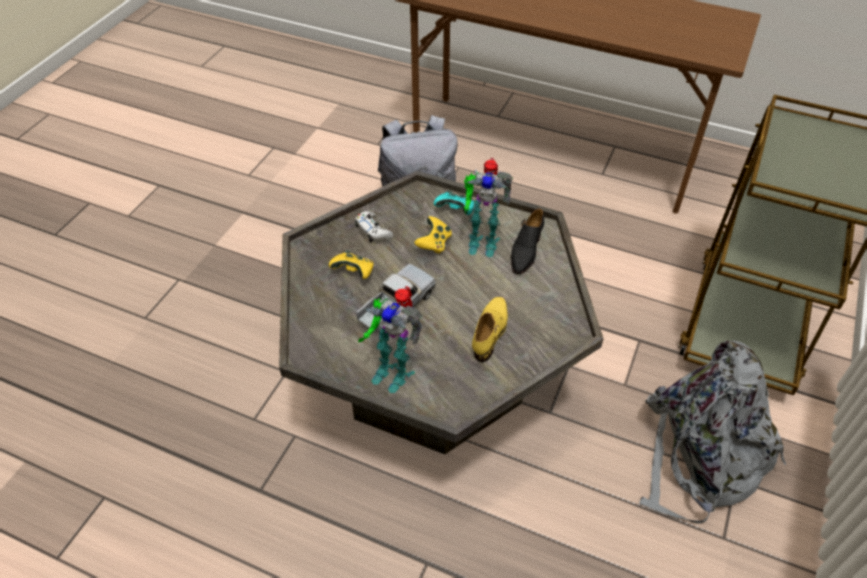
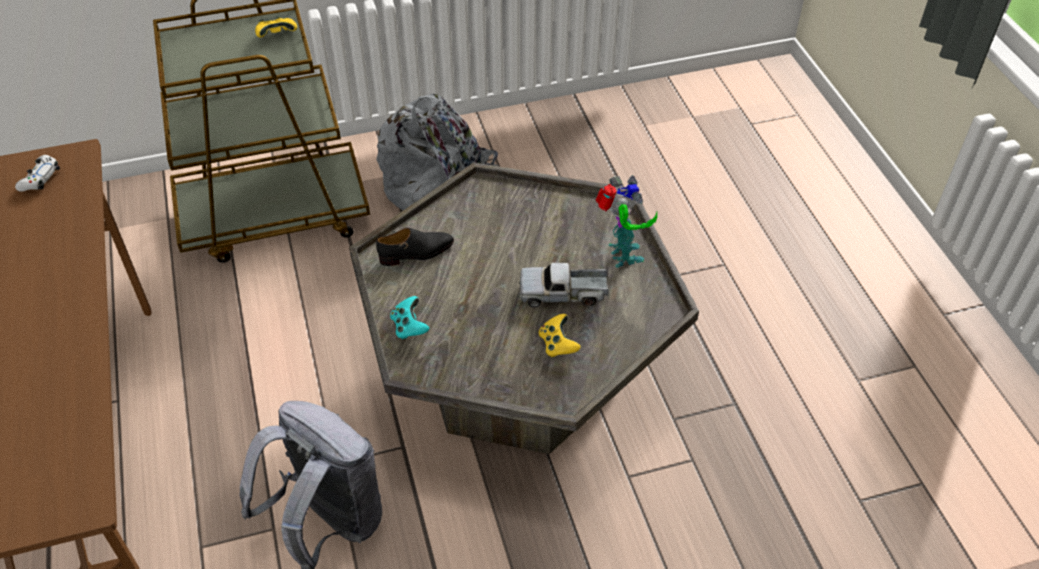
camera: 130 degrees left, 0 degrees up
white game controller [355,211,393,242] -> white game controller moved to [15,155,60,192]
yellow game controller [414,216,452,254] -> yellow game controller moved to [255,16,297,38]
toy robot [464,158,513,257] -> none
yellow shoe [472,297,508,362] -> none

